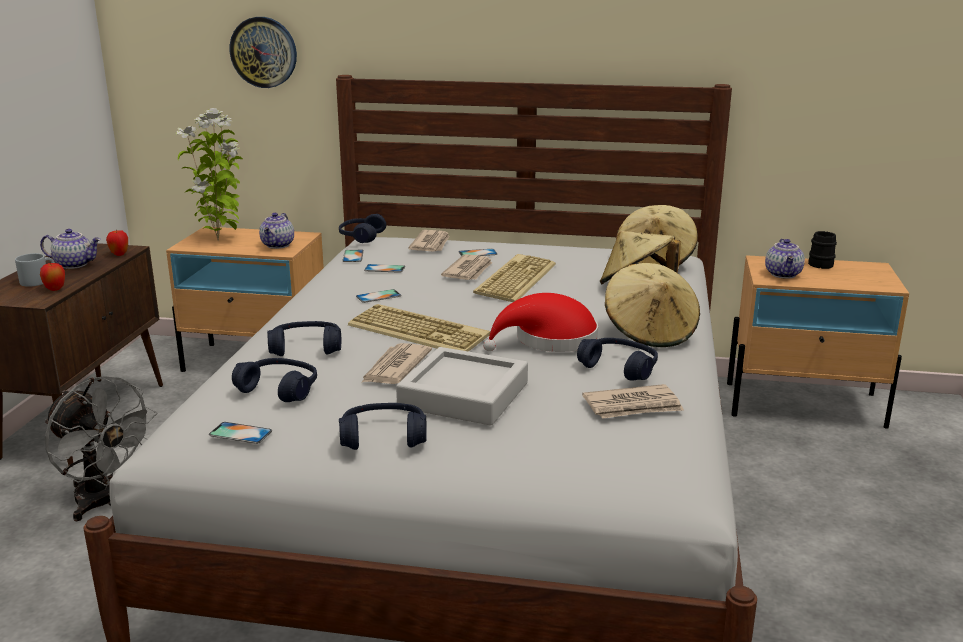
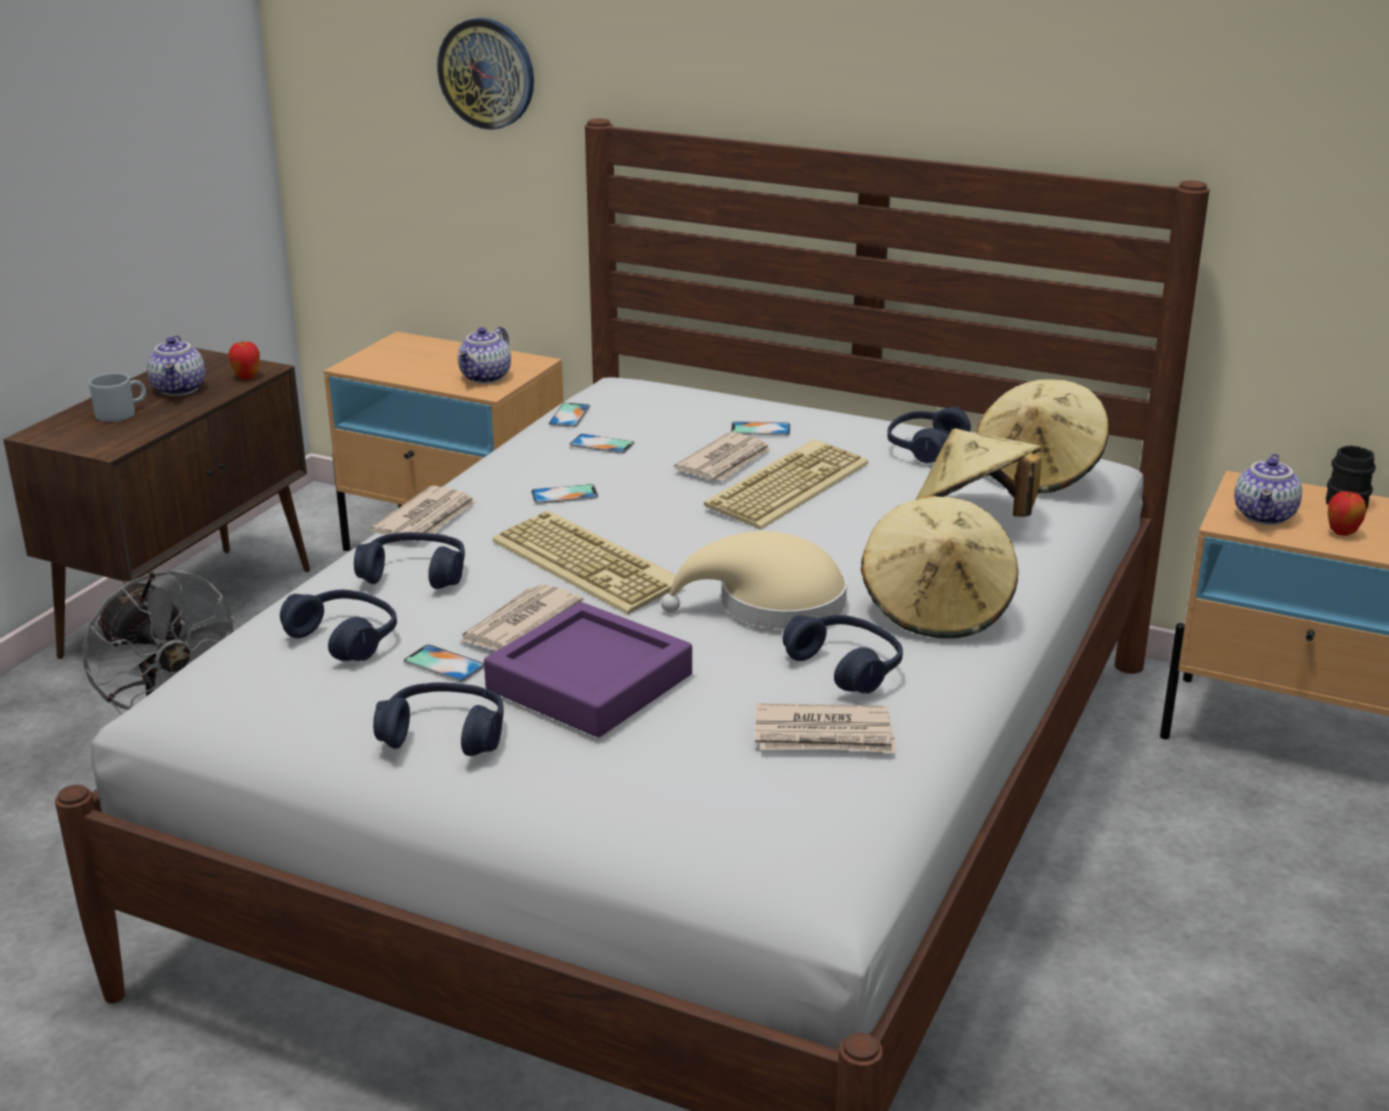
camera: 15 degrees right, 5 degrees up
teapot [40,229,101,269] -> teapot turned 60 degrees clockwise [147,335,205,396]
apple [40,263,65,291] -> apple moved to [1328,491,1367,536]
potted plant [175,108,243,241] -> none
phone [209,422,272,444] -> phone moved to [404,645,484,682]
blue headphones [339,214,386,243] -> blue headphones moved to [887,407,971,463]
grey tray [396,347,528,426] -> purple tray [484,602,692,738]
newspaper [408,230,450,251] -> newspaper moved to [371,486,477,542]
red hat [483,293,598,352] -> beige hat [661,531,847,629]

